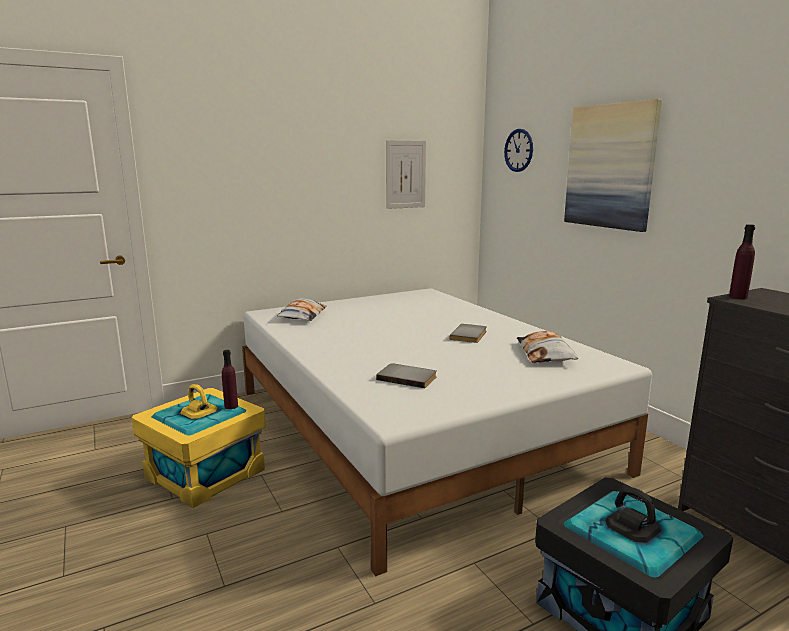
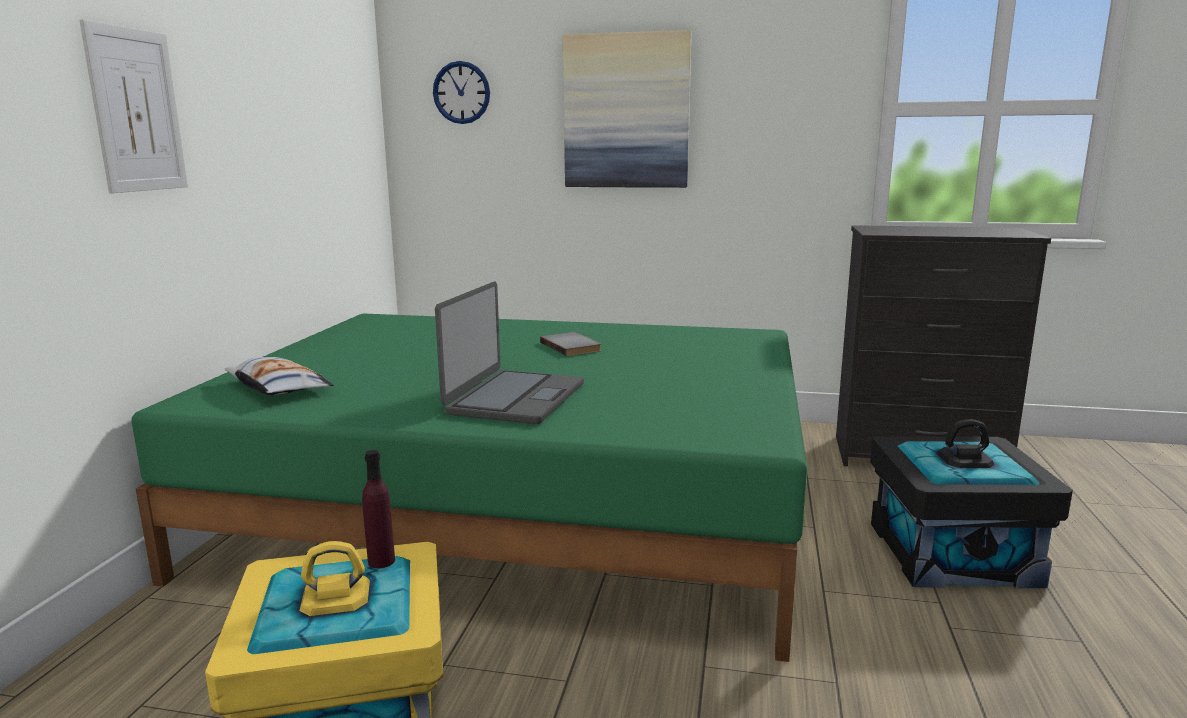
camera: 50 degrees left, 0 degrees up
white bed [242,288,652,577] -> green bed [132,313,807,662]
grey book [376,363,437,388] -> none
picture [386,140,426,209] -> picture moved to [79,19,188,193]
pillow [517,331,578,362] -> none
purple bottle [729,224,755,299] -> none
none -> laptop [435,281,584,424]

